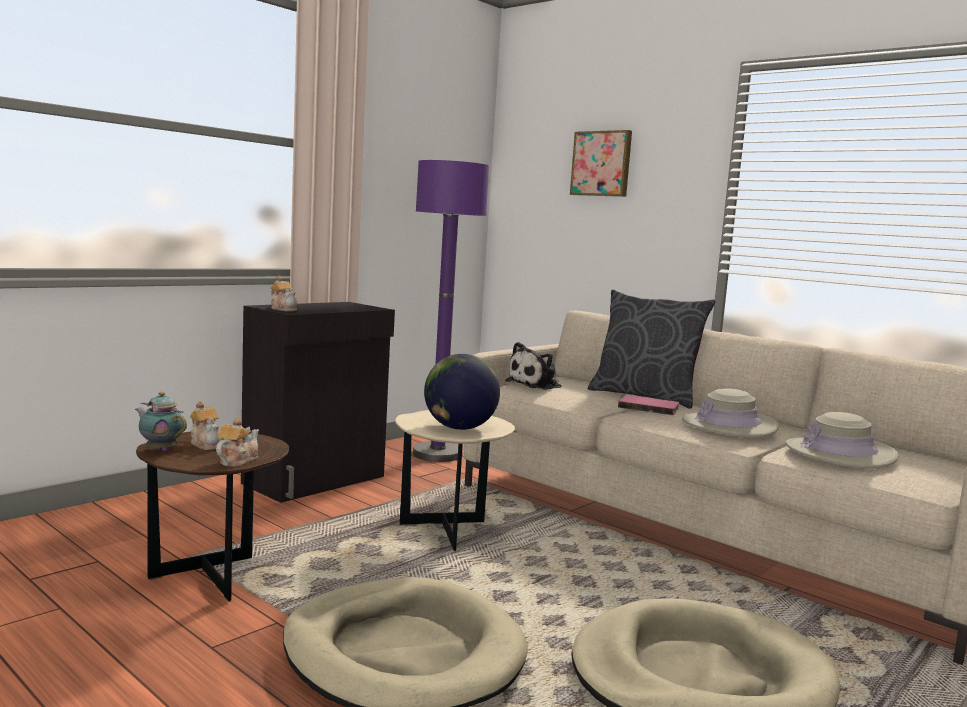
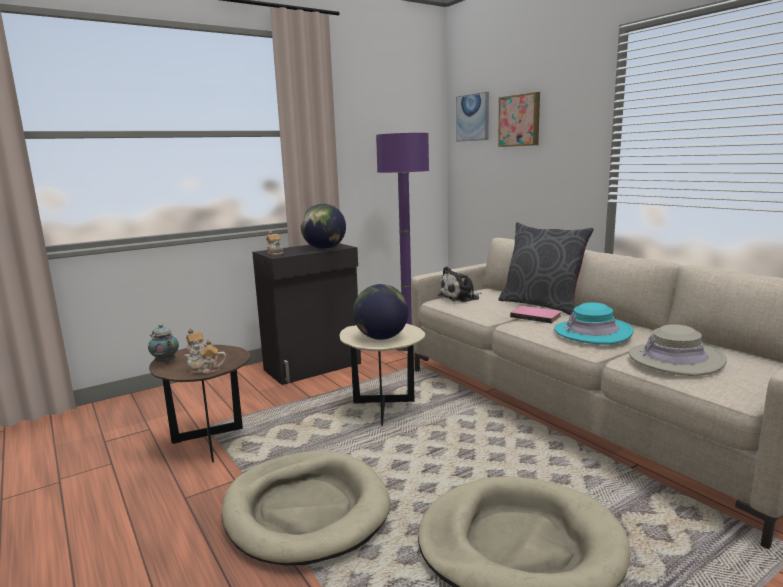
camera: 15 degrees right, 5 degrees up
teapot [216,418,259,467] -> teapot turned 135 degrees counterclockwise [184,339,226,374]
beige hat [682,388,779,438] -> turquoise hat [554,303,634,345]
none -> globe [301,204,346,249]
none -> picture [456,92,489,142]

